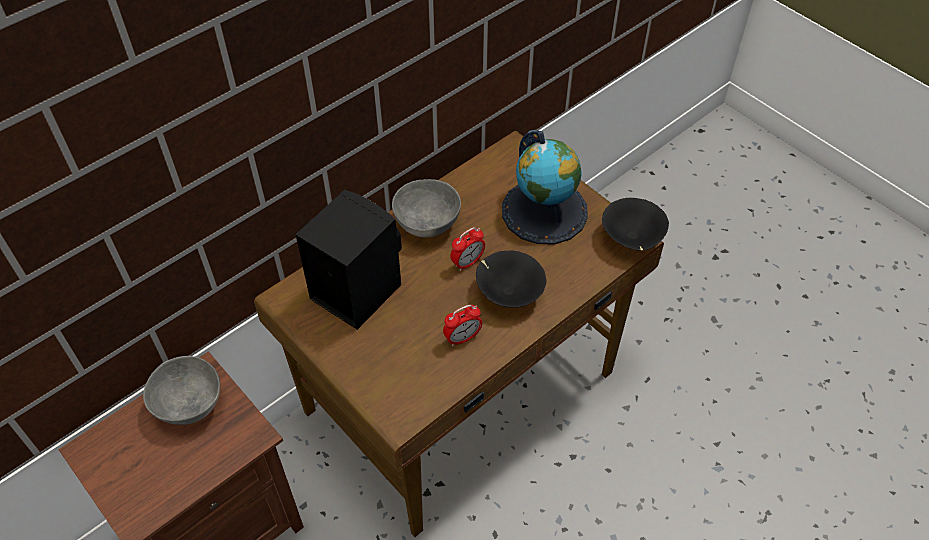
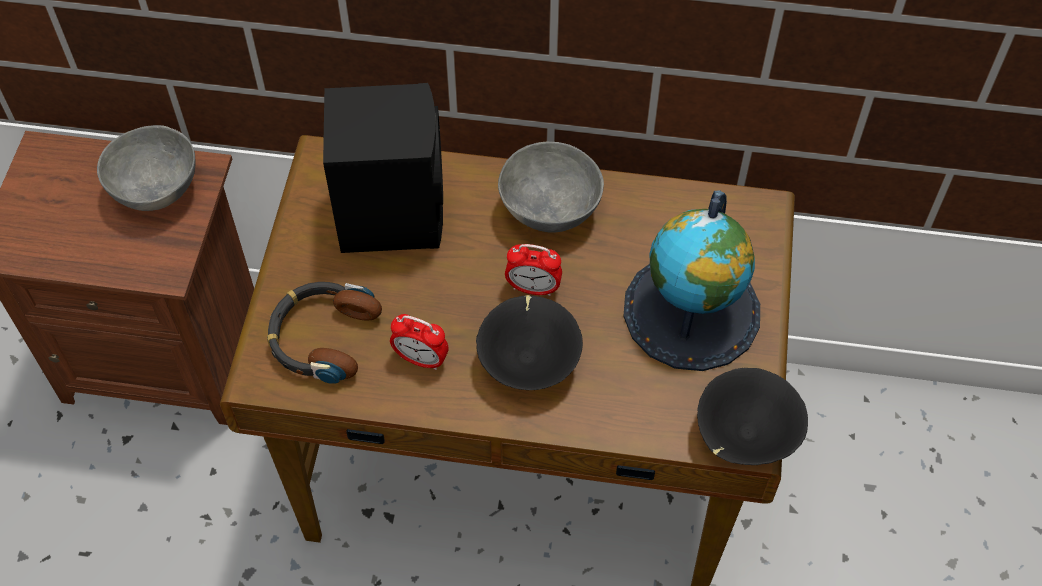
camera: 50 degrees right, 5 degrees up
none -> headphones [267,282,382,384]

